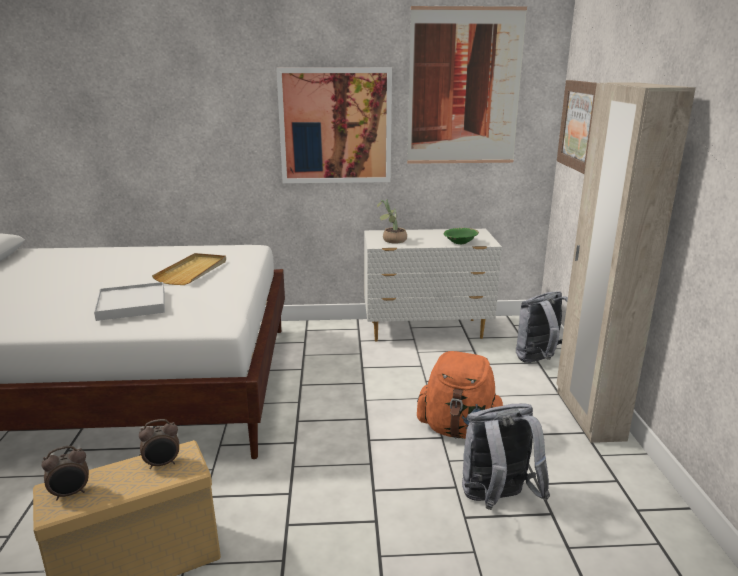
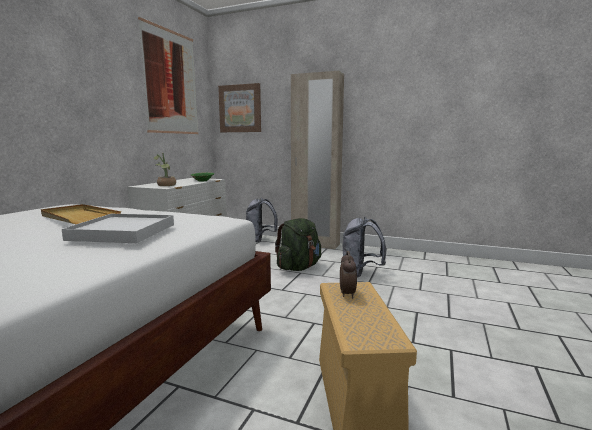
camera: 65 degrees left, 10 degrees down
alarm clock [42,446,89,501] -> none
picture [276,68,392,183] -> none
orange backpack [417,351,503,439] -> green backpack [275,218,321,271]

